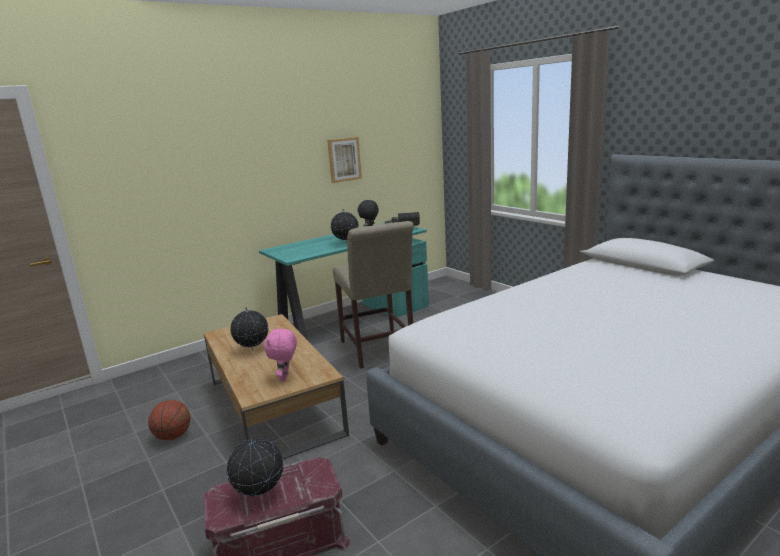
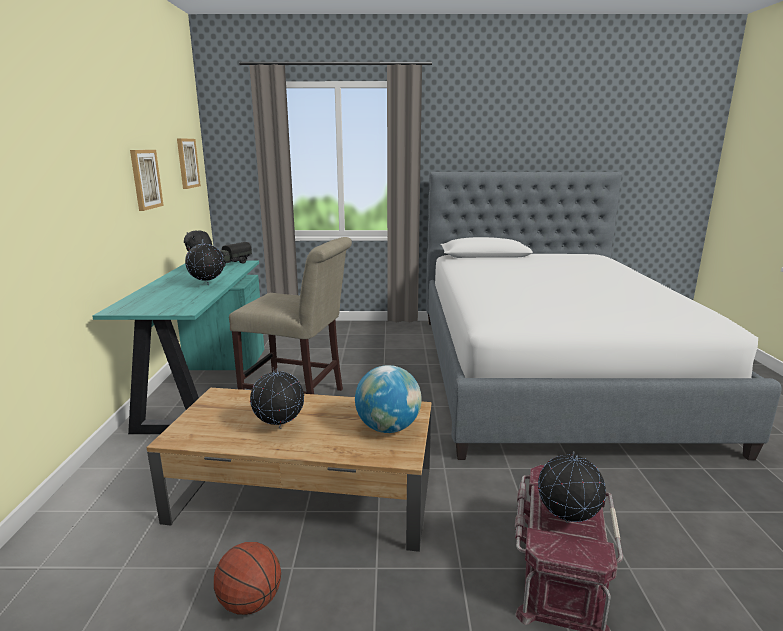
camera: 55 degrees left, 0 degrees up
pink plush toy [264,328,297,381] -> globe [355,365,422,433]
none -> picture [177,138,201,189]

